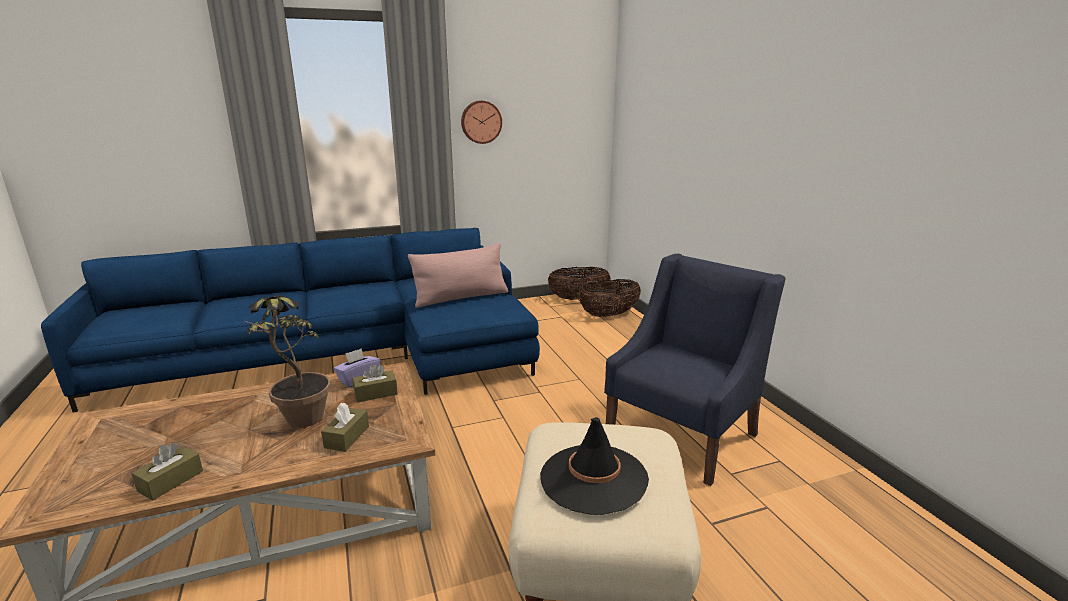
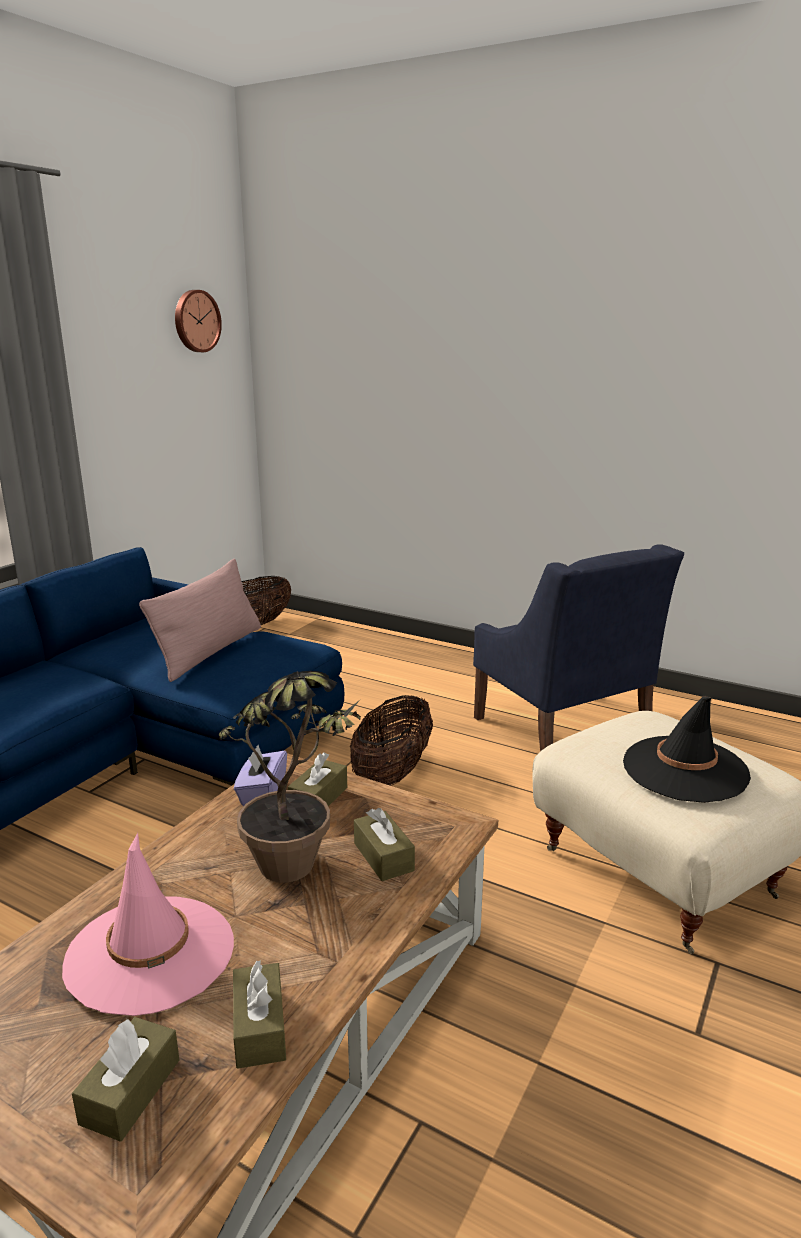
camera: 40 degrees left, 0 degrees up
wall clock [461,101,502,144] -> wall clock moved to [175,290,222,352]
basket [579,279,641,317] -> basket moved to [350,695,433,786]
blue armchair [604,253,785,486] -> blue armchair turned 150 degrees clockwise [473,544,684,752]
none -> pink hat [62,833,234,1016]
none -> brown tissue box [72,1017,179,1142]

